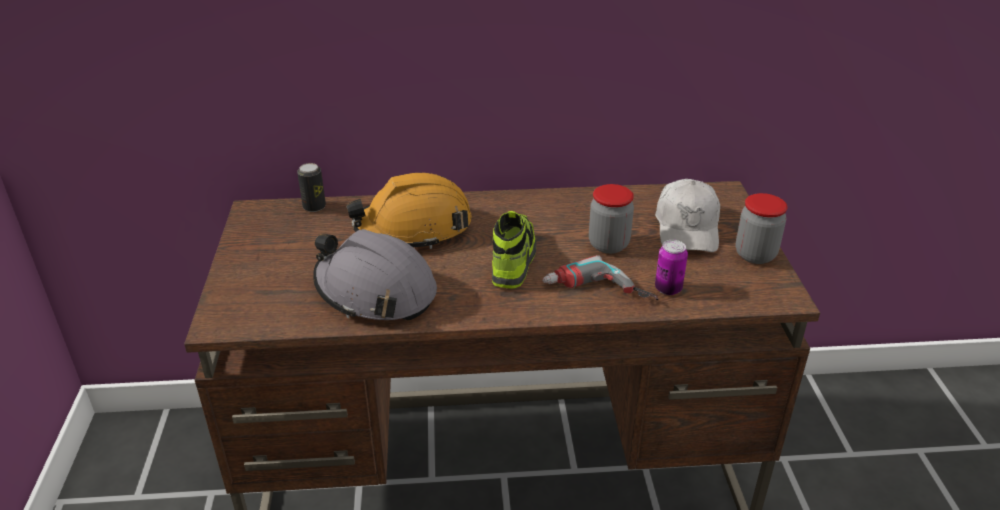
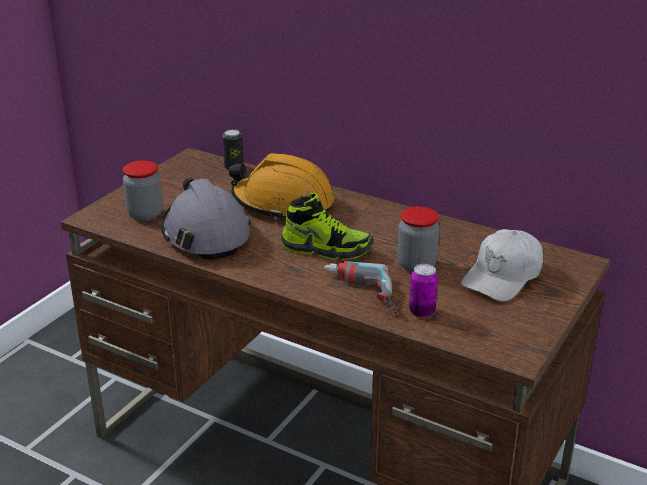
camera: 35 degrees right, 5 degrees down
shoe [492,211,536,288] -> shoe turned 60 degrees clockwise [281,193,374,260]
jar [736,193,788,264] -> jar moved to [123,161,163,221]

